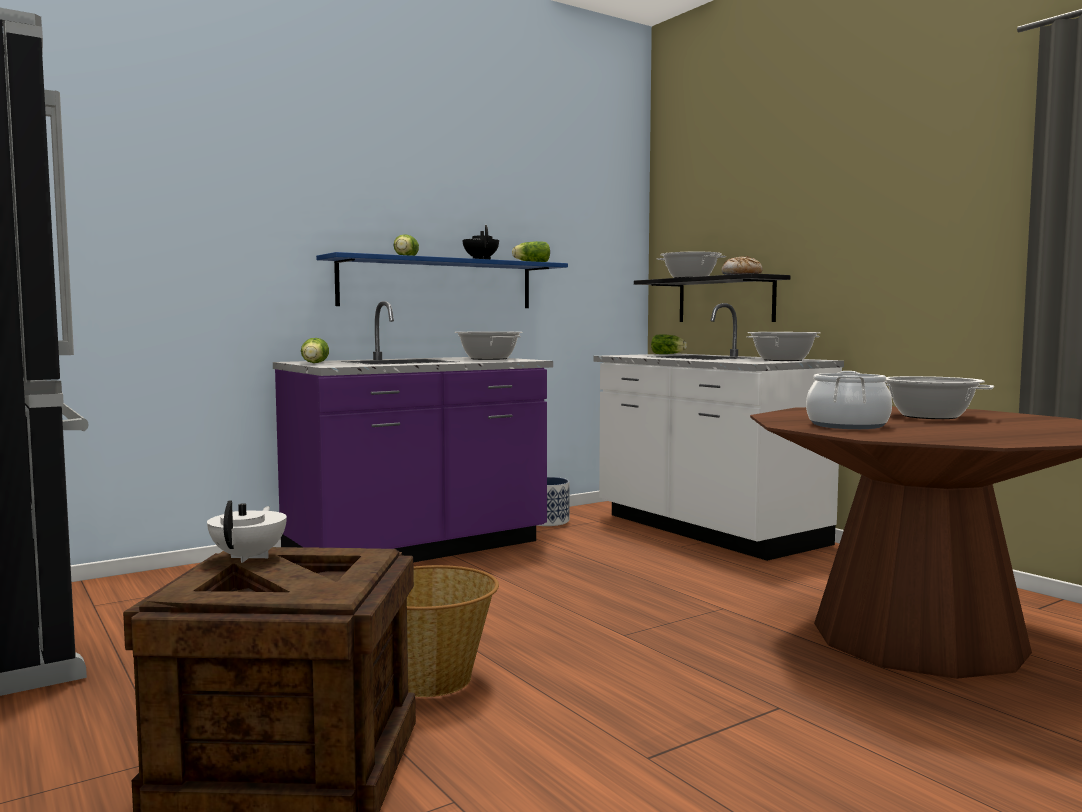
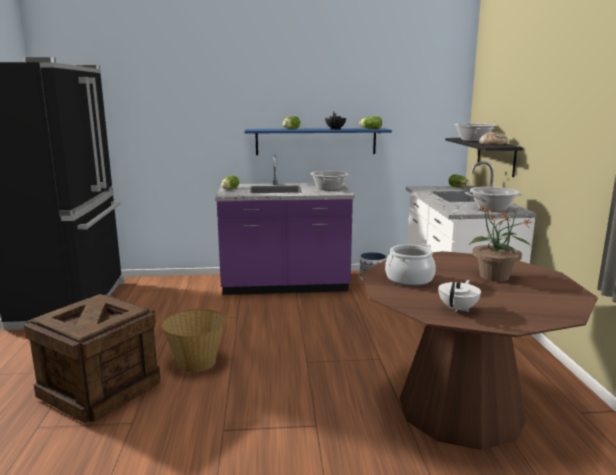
camera: 30 degrees right, 10 degrees up
white teapot [207,501,287,563] -> white teapot moved to [439,280,481,313]
cooking pot [885,376,994,419] -> potted plant [469,206,532,282]

